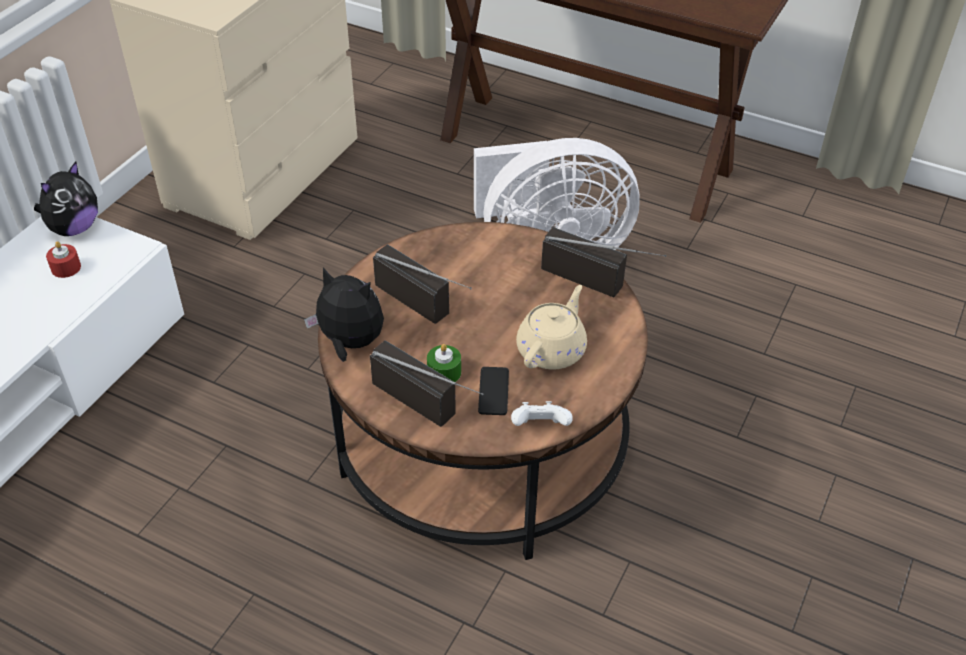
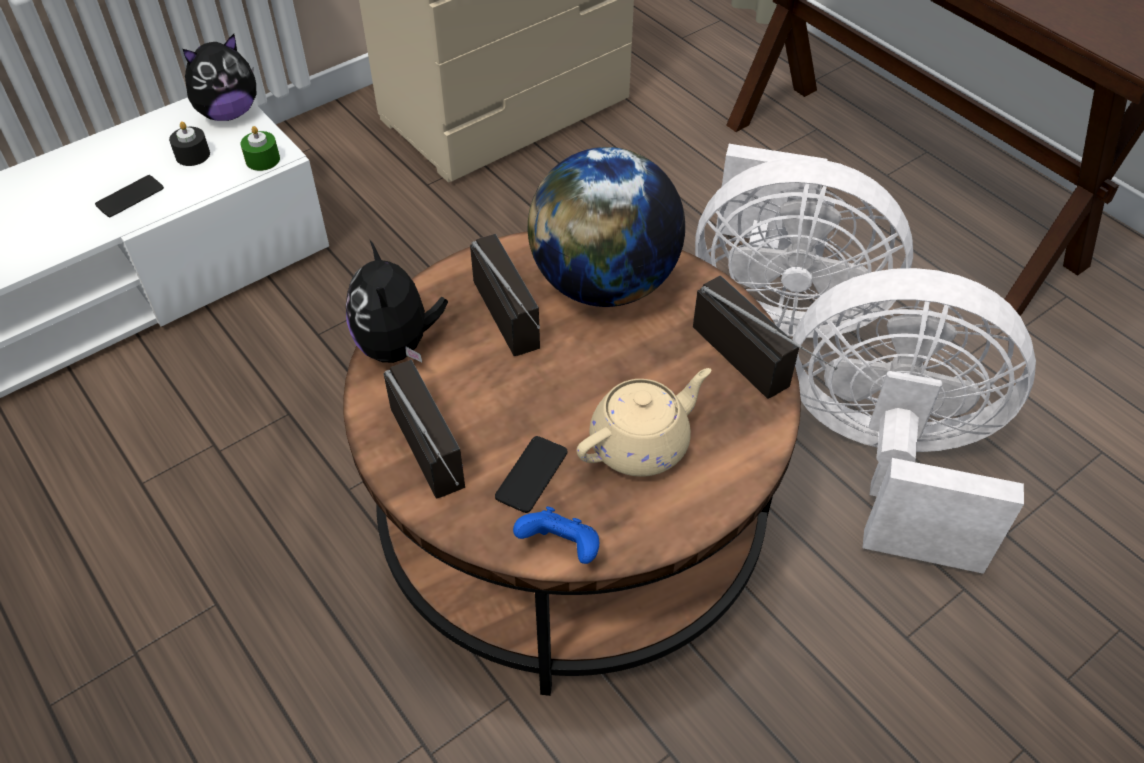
camera: 25 degrees right, 5 degrees up
red candle [46,241,81,278] -> black candle [169,121,210,166]
plush toy [304,267,384,362] -> plush toy turned 150 degrees counterclockwise [346,239,448,363]
green candle [427,344,461,382] -> green candle moved to [240,126,280,171]
white game controller [511,401,573,426] -> blue game controller [513,507,599,564]
none -> phone [95,175,164,217]
none -> globe [528,147,685,307]
none -> white fan [792,268,1036,574]

